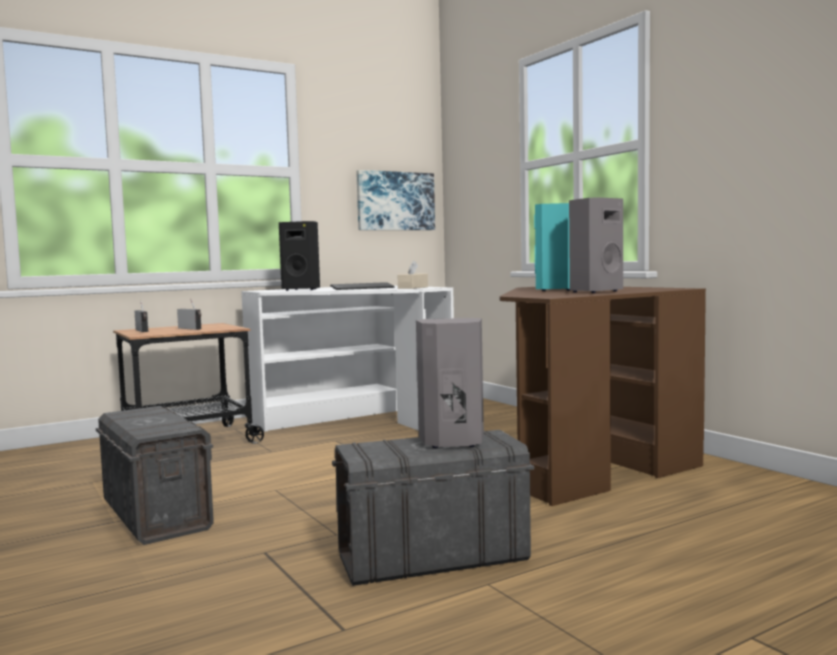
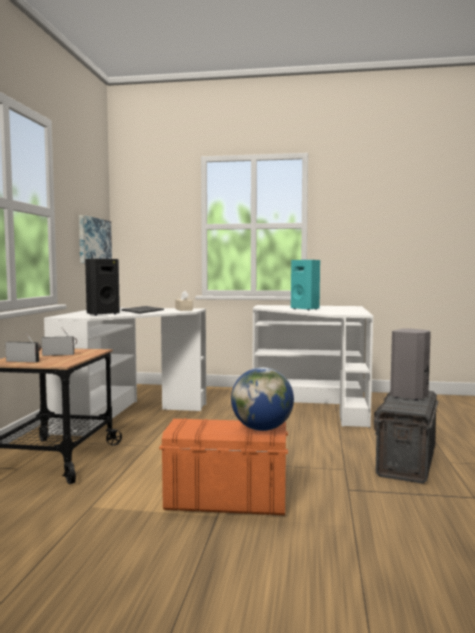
camera: 50 degrees left, 0 degrees up
grey storage box [96,406,213,545] -> orange storage box [159,418,288,515]
brown desk [500,287,706,506] -> white desk [253,305,373,428]
grey speaker [569,197,623,293] -> none
none -> globe [231,367,294,431]

